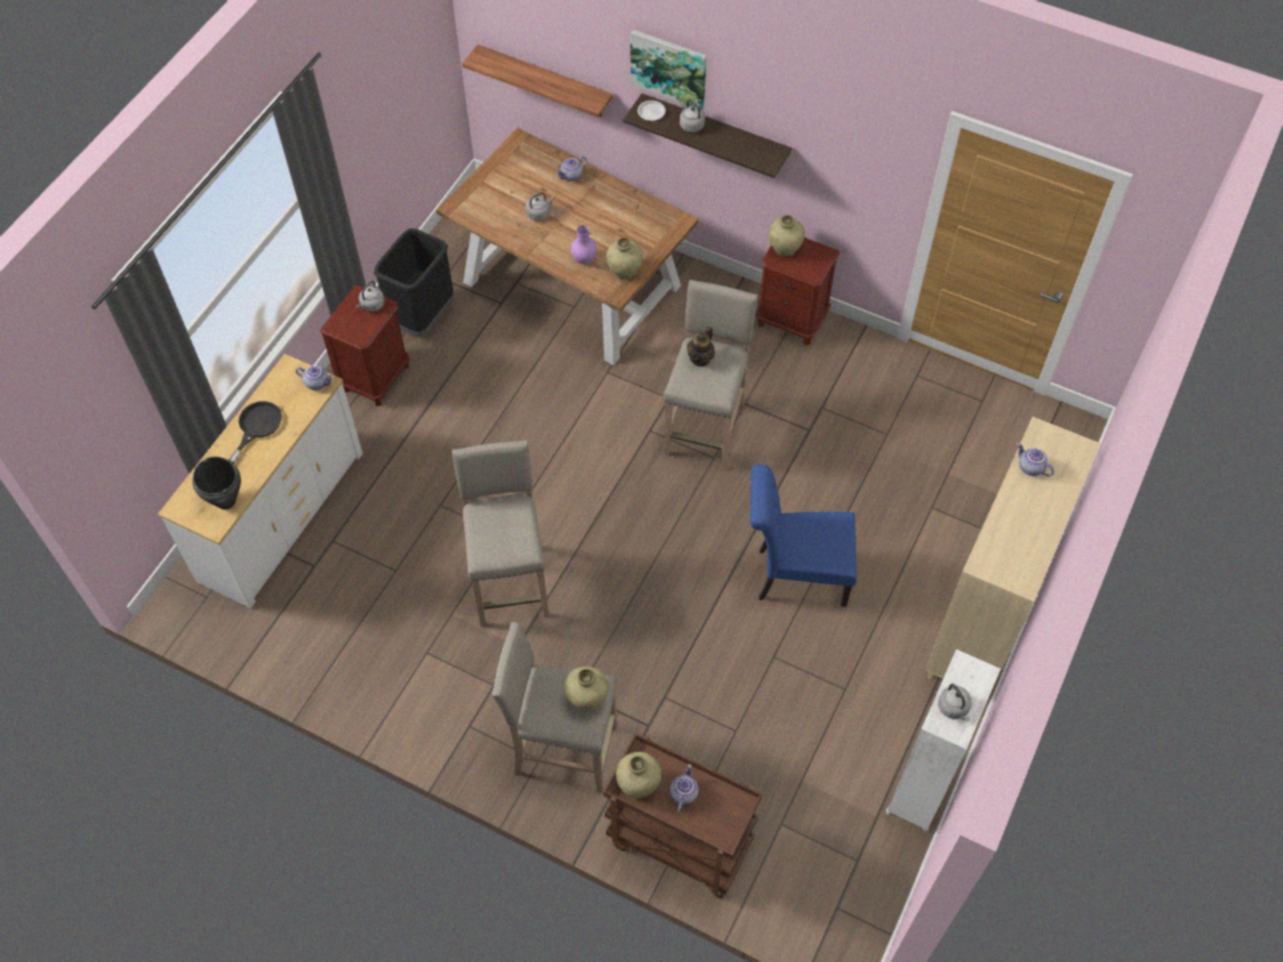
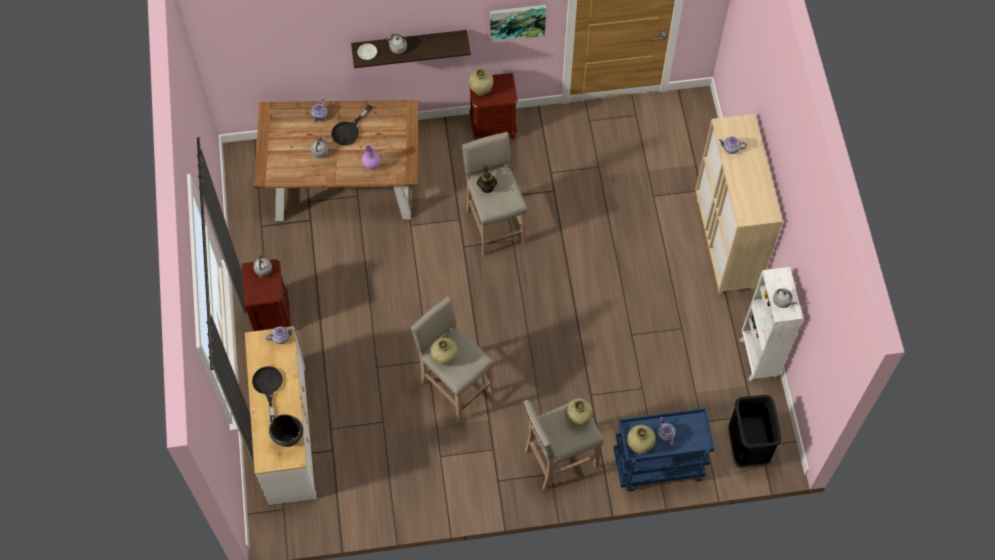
camera: 35 degrees left, 5 degrees up
black trash can [374,228,454,337] -> black trash can moved to [728,395,781,468]
shelf [462,44,613,117] -> none
brown cart [603,733,762,899] -> blue cart [614,407,715,492]
beige vase [606,237,643,279] -> beige vase moved to [430,337,458,365]
picture [630,30,707,110] -> picture moved to [490,5,546,43]
blue chair [750,464,857,607] -> none
none -> black frying pan [331,105,372,146]

